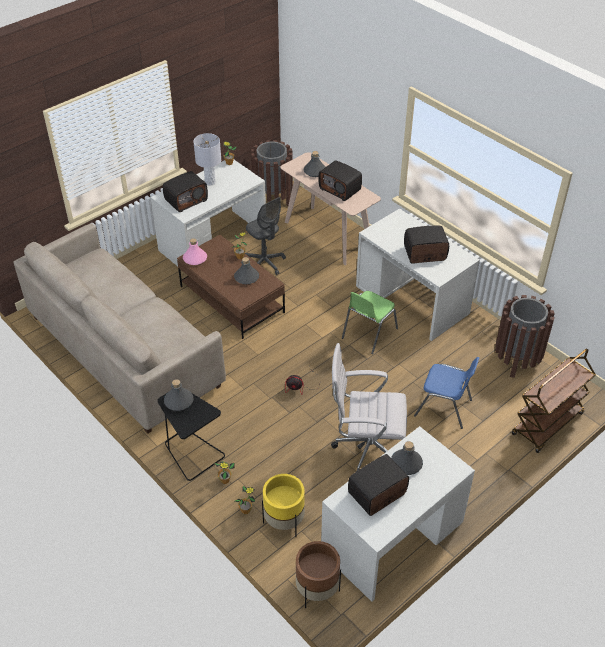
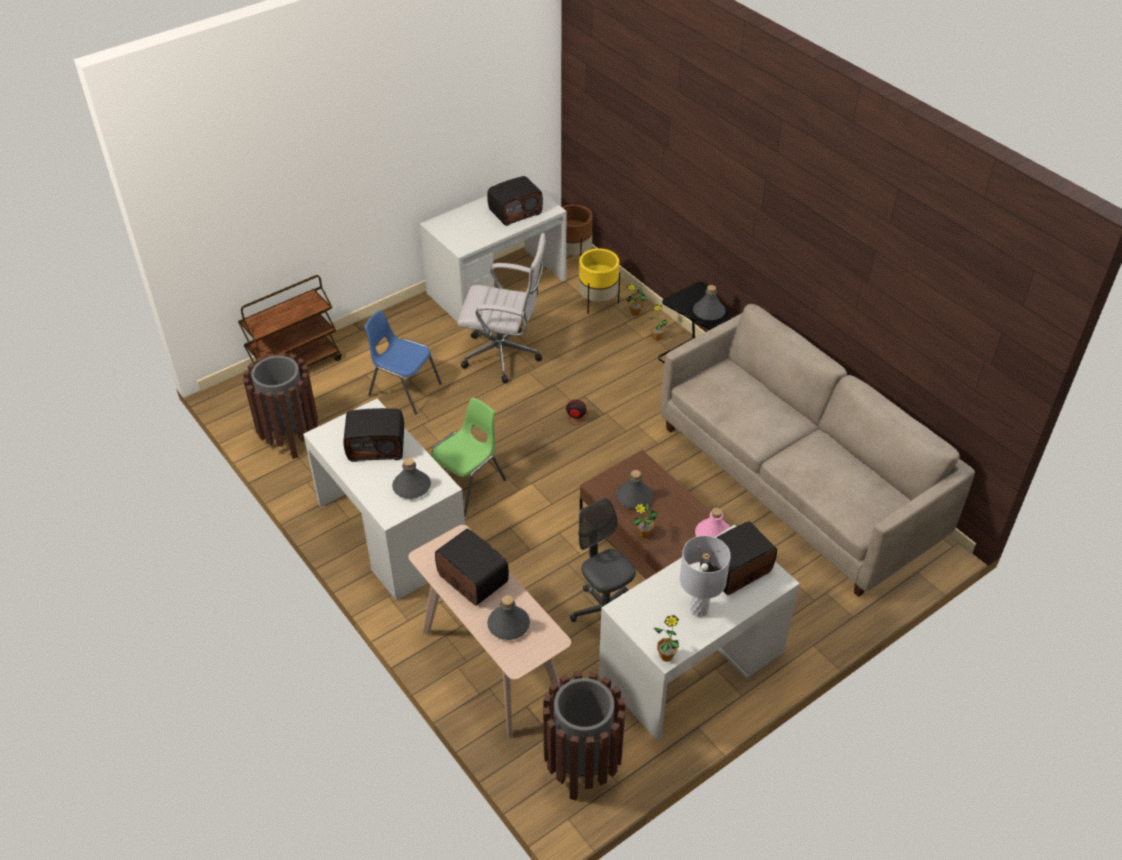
camera: 175 degrees left, 0 degrees up
grey bottle [391,441,423,475] -> grey bottle moved to [392,458,431,499]

